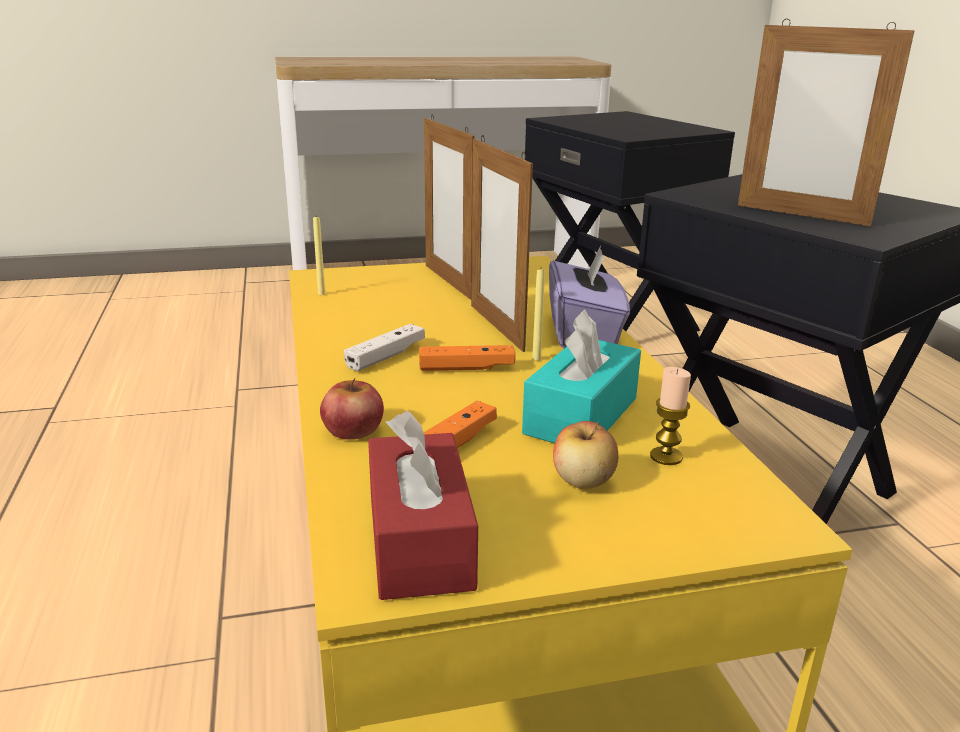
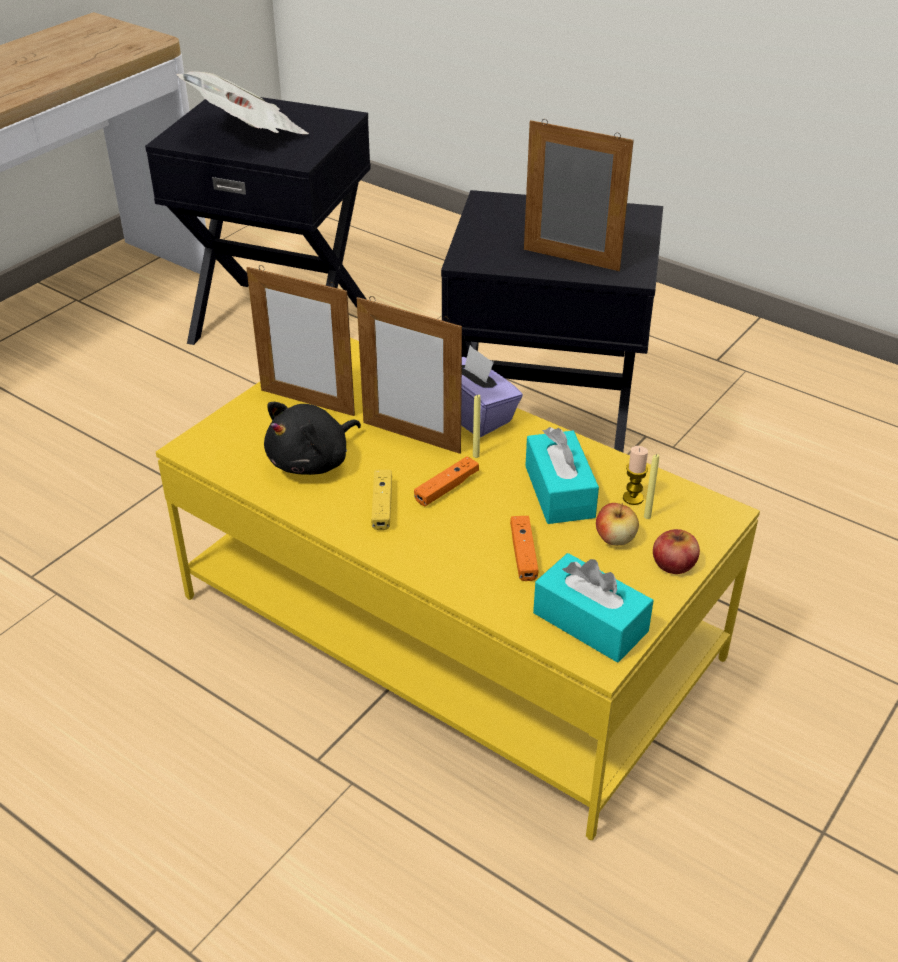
camera: 40 degrees left, 15 degrees up
yellow candle [313,217,325,295] -> yellow candle moved to [644,454,659,519]
apple [320,378,384,440] -> apple moved to [653,529,700,574]
white game controller [344,324,425,371] -> yellow game controller [371,470,392,530]
red tissue box [368,411,478,600] -> turquoise tissue box [533,553,653,662]
picture frame [738,19,915,226] -> picture frame turned 150 degrees counterclockwise [524,119,634,271]
none -> newspaper [176,71,309,134]
none -> black plush toy [264,402,361,475]

